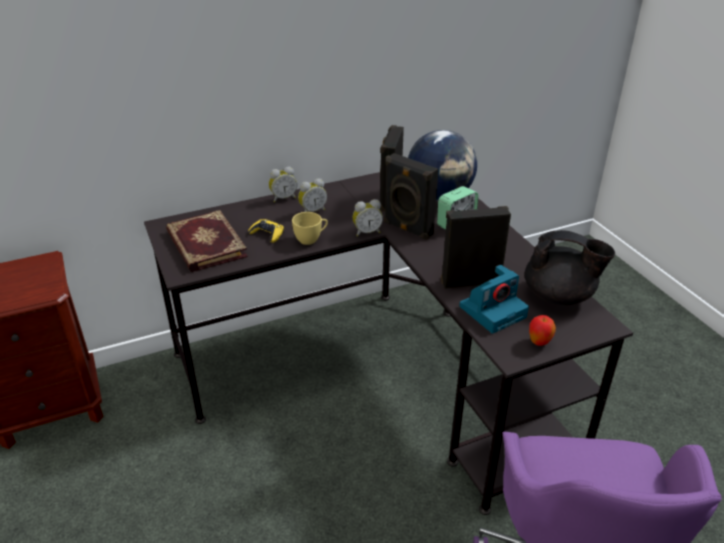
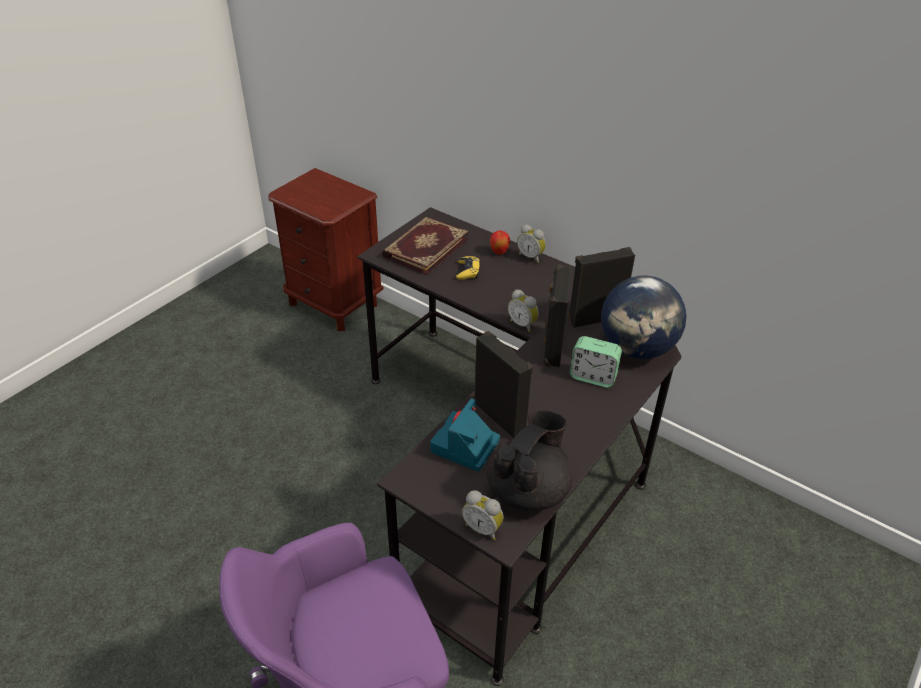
camera: 60 degrees right, 5 degrees up
yellow cup [292,212,328,245] -> none
alarm clock [298,178,327,212] -> alarm clock moved to [462,490,504,540]
camera [460,265,529,334] -> camera turned 90 degrees clockwise [430,398,500,472]
black teapot [525,230,615,305] -> black teapot turned 135 degrees counterclockwise [487,410,573,511]
apple [529,315,556,346] -> apple moved to [490,230,510,255]

